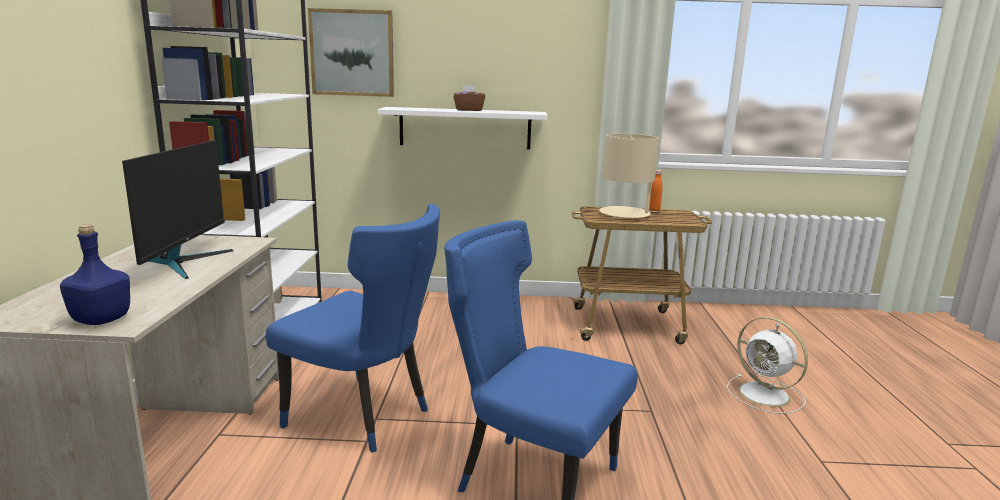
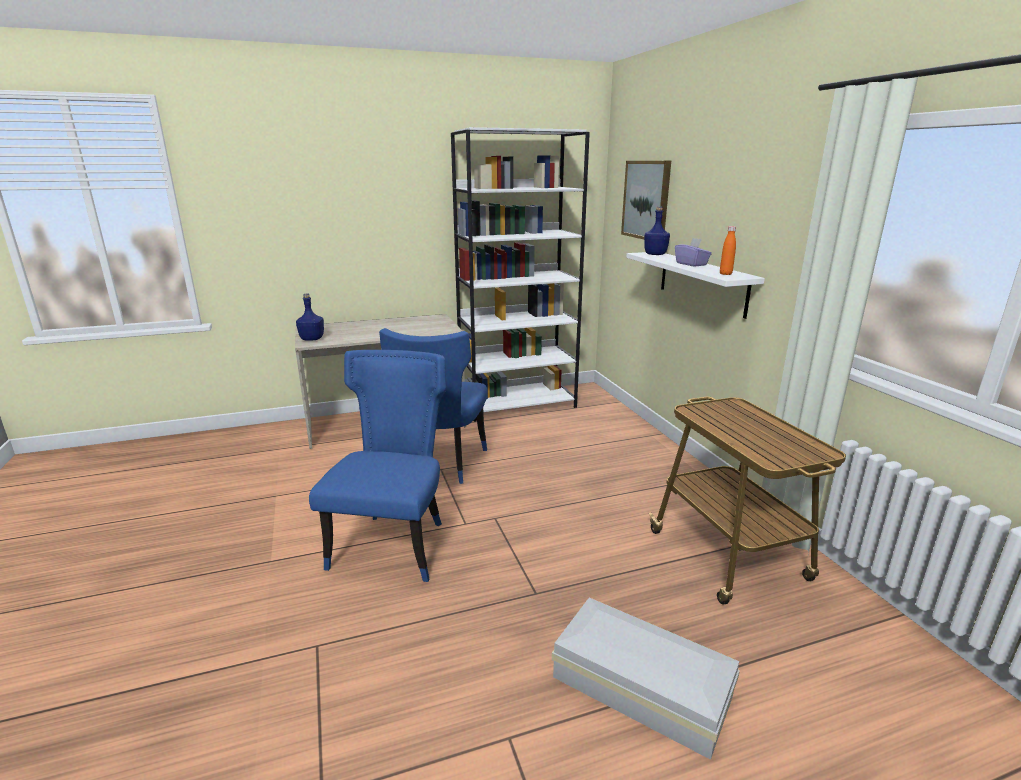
camera: 70 degrees right, 5 degrees up
monitor [122,140,233,279] -> none
brown tissue box [453,85,485,111] -> purple tissue box [675,238,712,266]
beige table lamp [599,134,659,218] -> none
orange bottle [649,170,662,212] -> orange bottle moved to [720,226,736,275]
white fan [727,317,808,414] -> white storage box [552,597,740,760]
none -> blue bottle [644,207,670,255]

